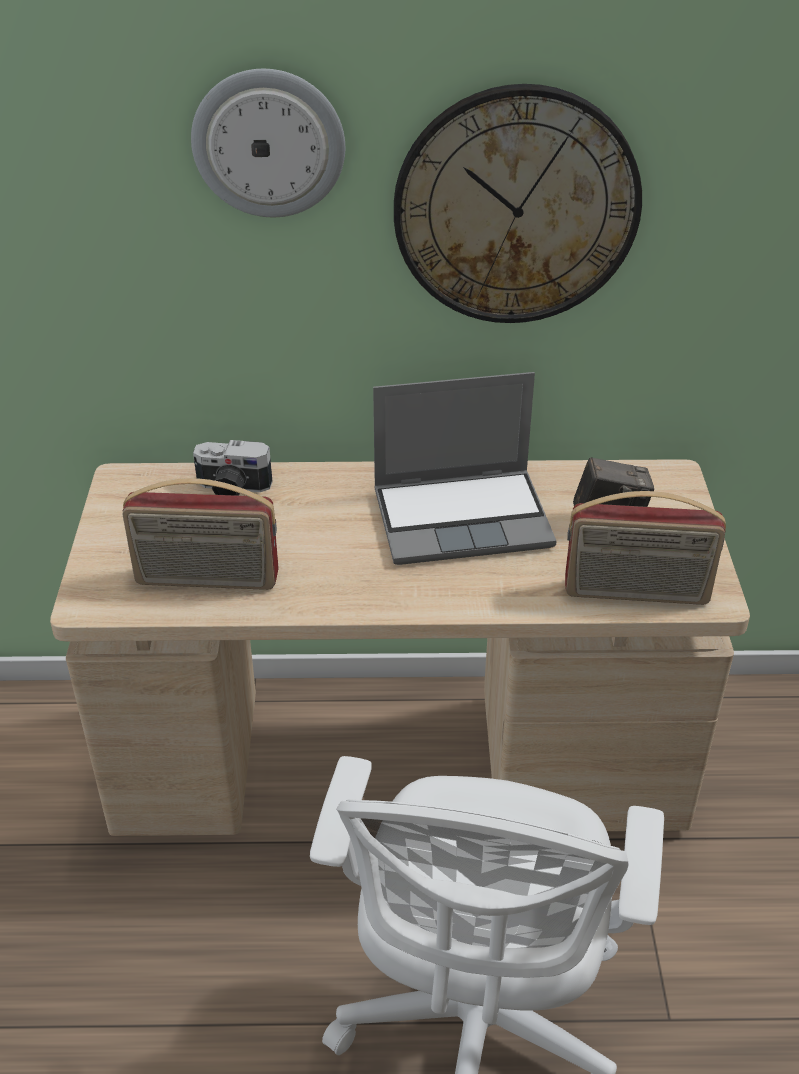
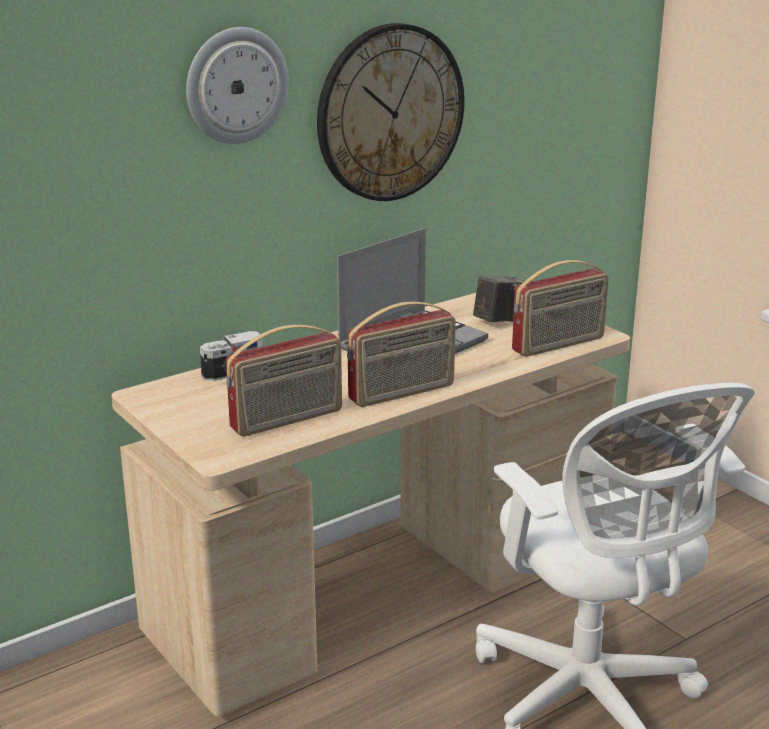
camera: 35 degrees left, 15 degrees down
none -> radio [347,302,456,407]

